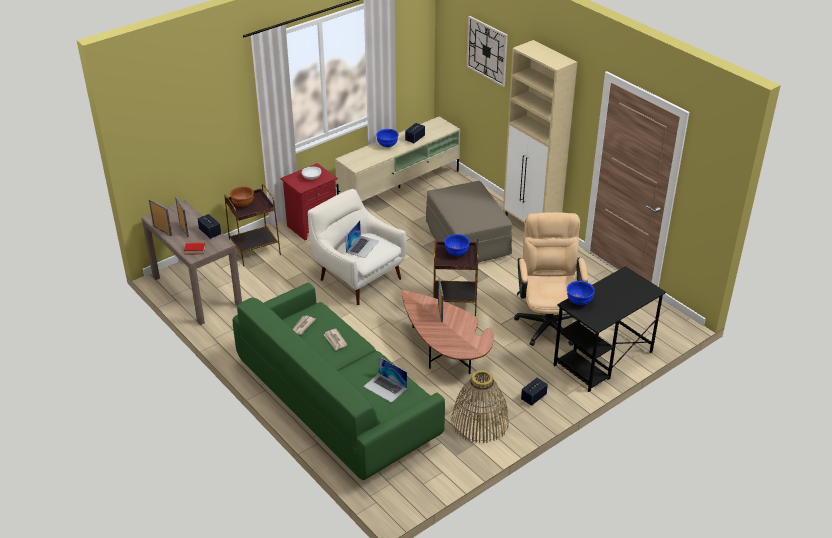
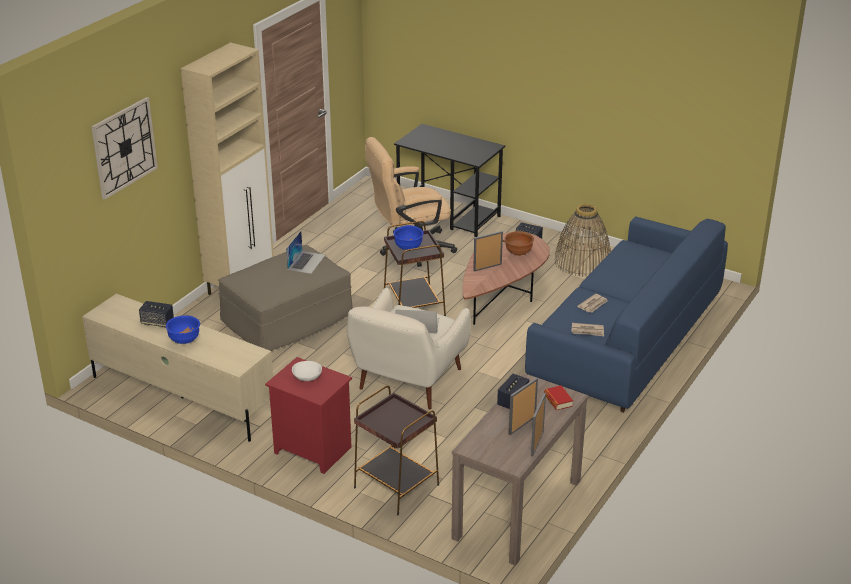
camera: 110 degrees left, 5 degrees down
brown bowl [230,186,254,207] -> brown bowl moved to [505,231,534,256]
green sofa [233,282,445,480] -> blue sofa [525,216,728,413]
laptop [363,357,407,403] -> laptop moved to [286,231,325,274]
blue bowl [567,281,595,305] -> none

